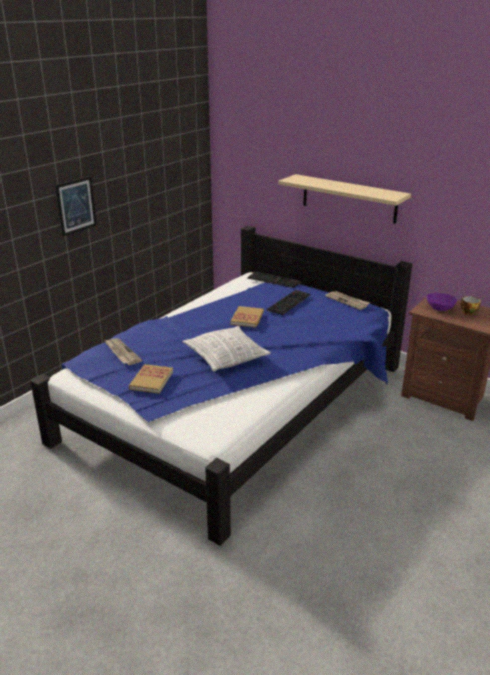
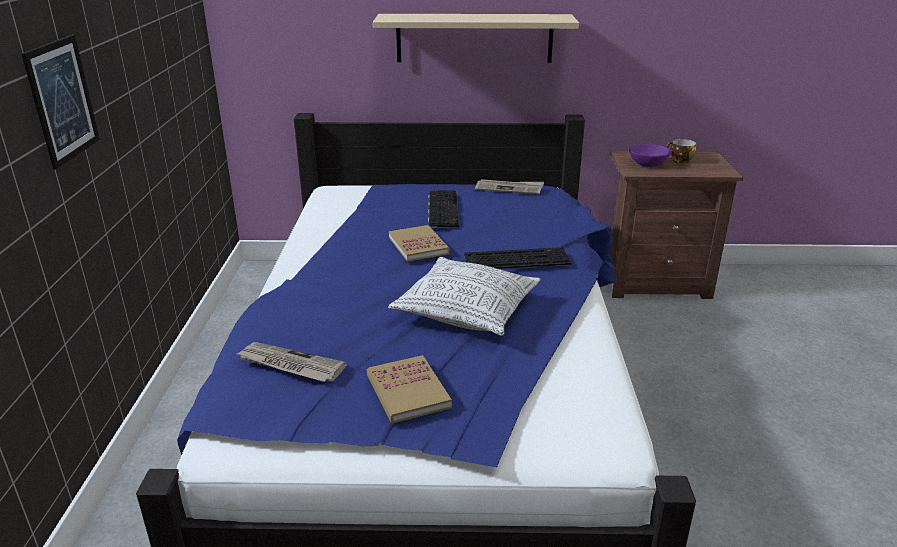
camera: 35 degrees left, 0 degrees up
keyboard [247,272,301,288] -> keyboard moved to [464,247,571,269]

